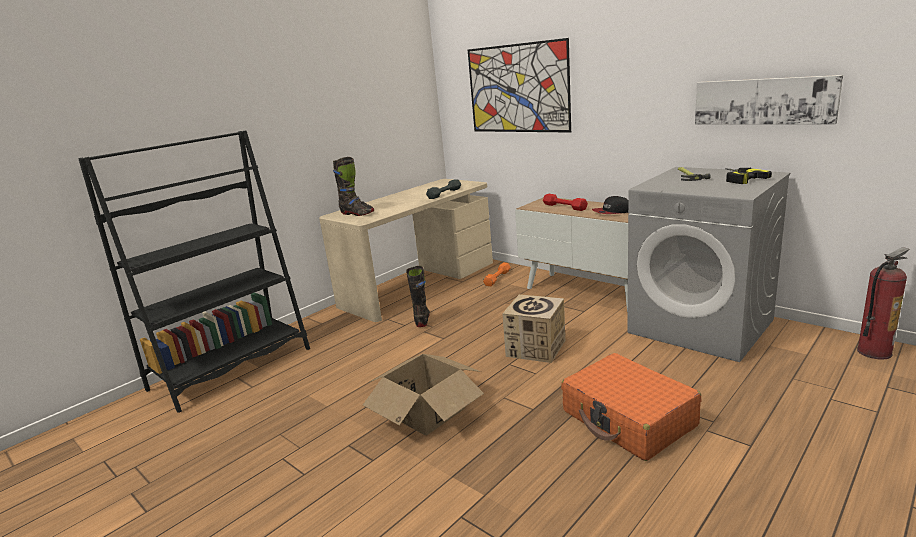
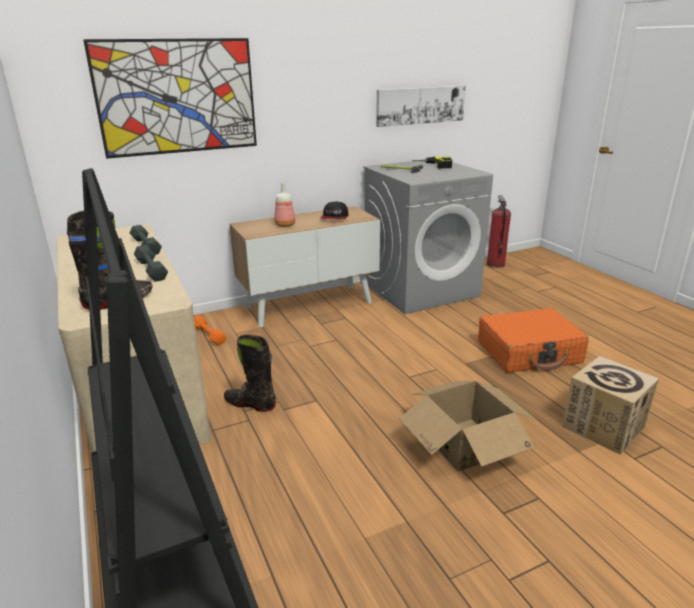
camera: 70 degrees left, 5 degrees up
cardboard box [502,294,565,363] -> cardboard box moved to [562,356,659,455]
red dumbbell [543,194,588,211] -> bottle [274,182,295,227]
none -> grey dumbbell [134,245,168,282]

